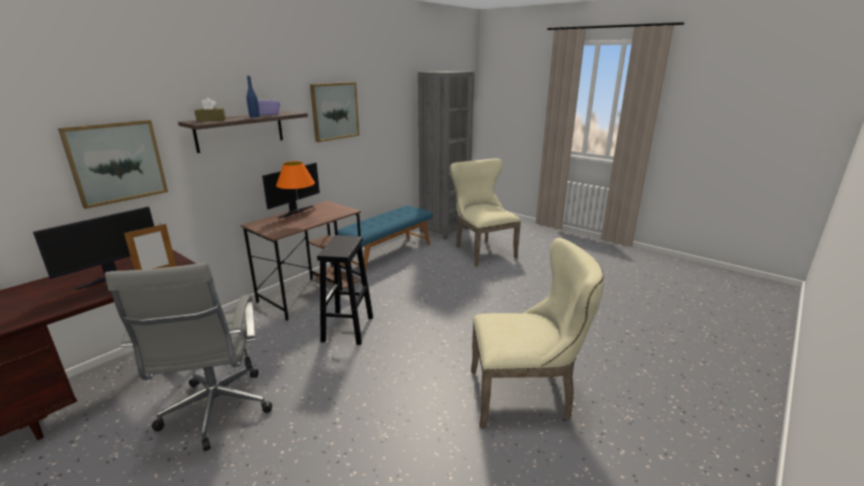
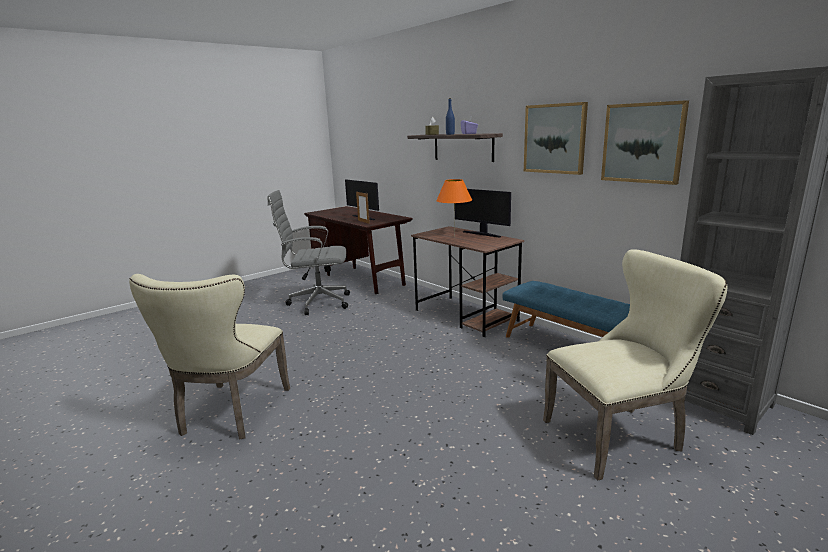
camera: 100 degrees right, 5 degrees down
picture [58,120,168,209] -> picture moved to [601,100,689,185]
black stool [317,235,373,345] -> none

